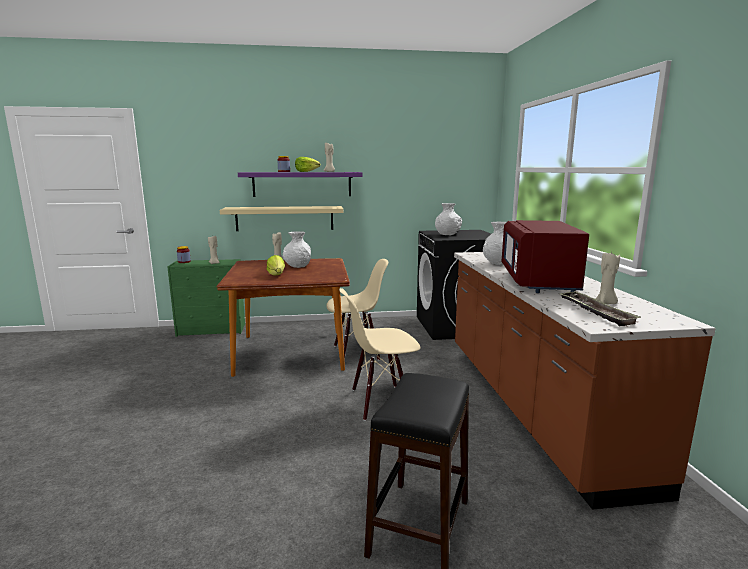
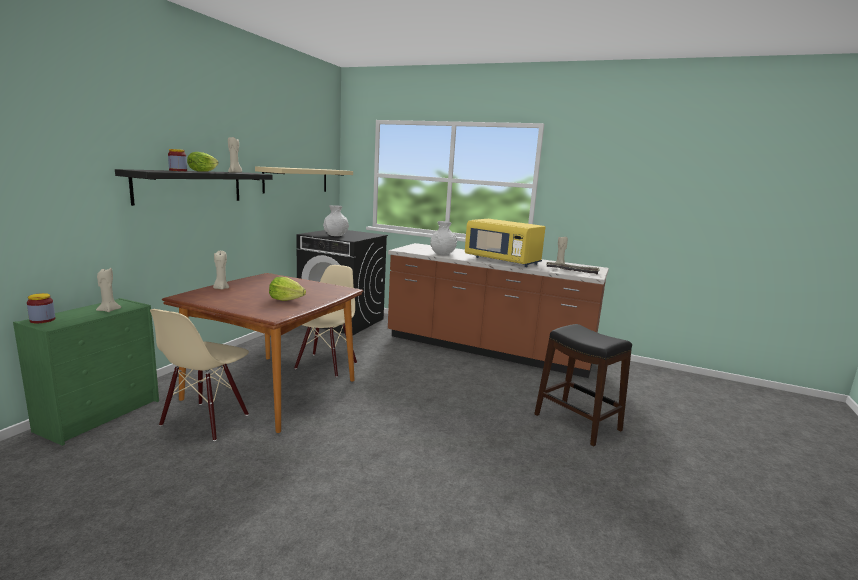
camera: 60 degrees left, 0 degrees up
beige shelf [220,206,343,231] -> beige shelf moved to [255,166,353,194]
purple shelf [238,172,363,197] -> black shelf [115,169,273,206]
white vase [283,231,311,268] -> none
beige chair [339,288,420,421] -> beige chair moved to [150,309,249,441]
red microwave [501,220,589,293] -> yellow microwave [465,219,545,267]

